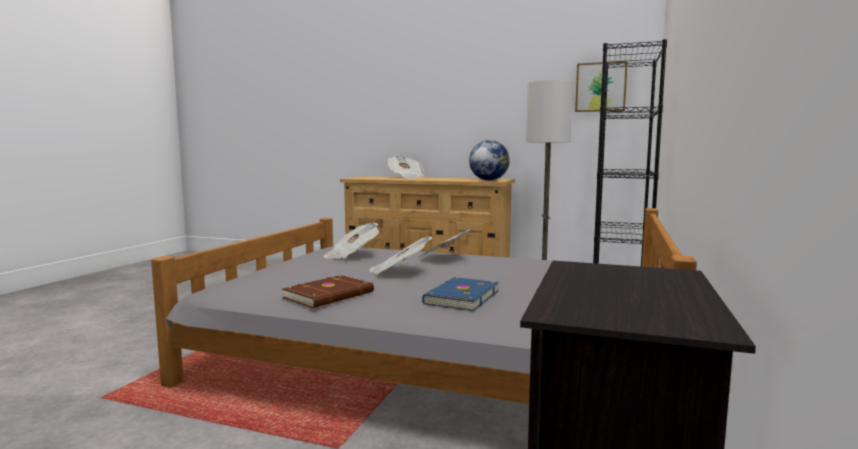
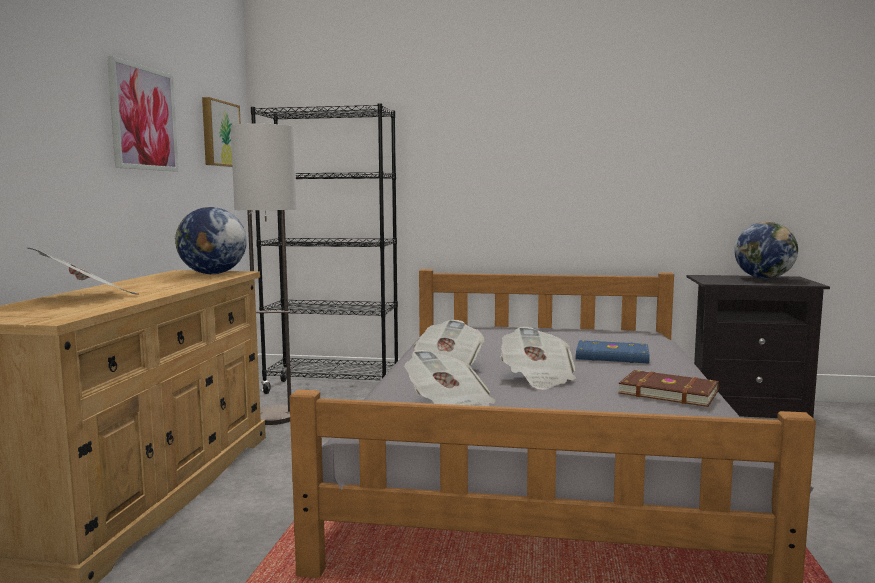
camera: 100 degrees left, 0 degrees up
none -> picture [107,56,179,171]
none -> globe [734,222,798,279]

